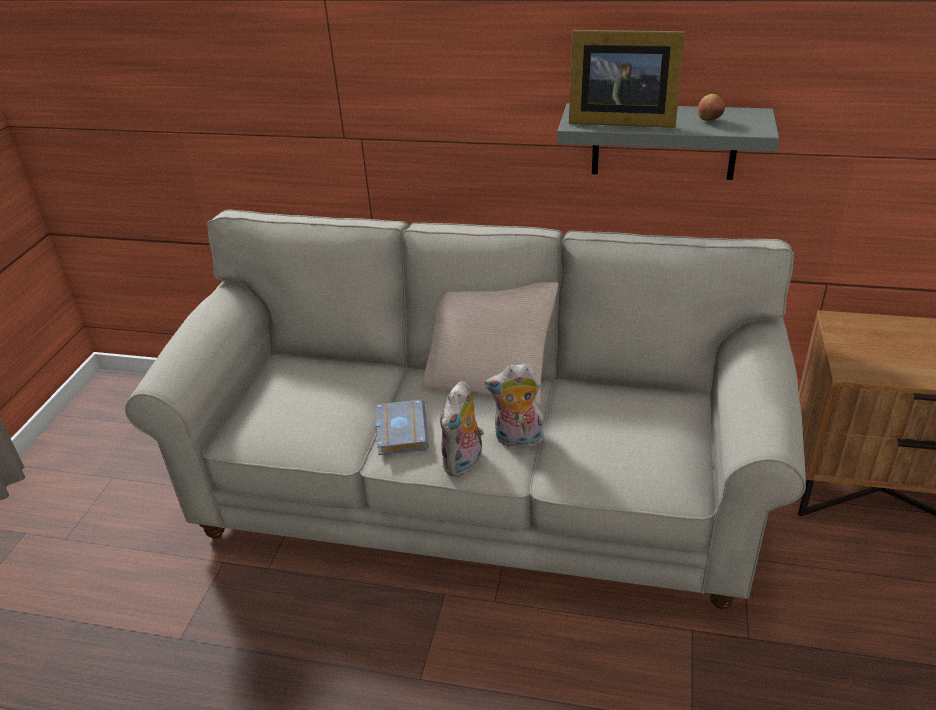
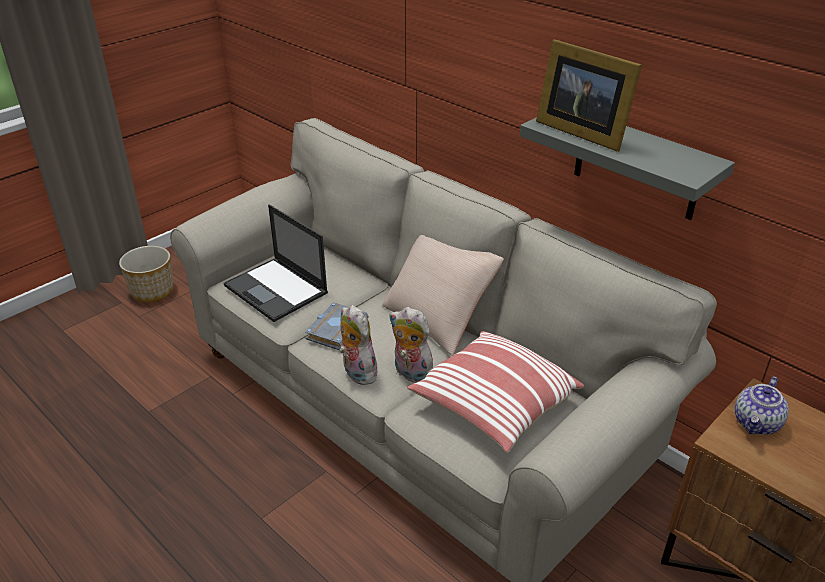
camera: 30 degrees right, 0 degrees up
plush toy [440,381,484,477] -> plush toy turned 90 degrees clockwise [339,305,377,385]
apple [698,94,725,121] -> none
none -> planter [119,246,173,302]
none -> laptop [224,204,328,322]
none -> pillow [407,331,584,453]
none -> teapot [735,376,789,435]

